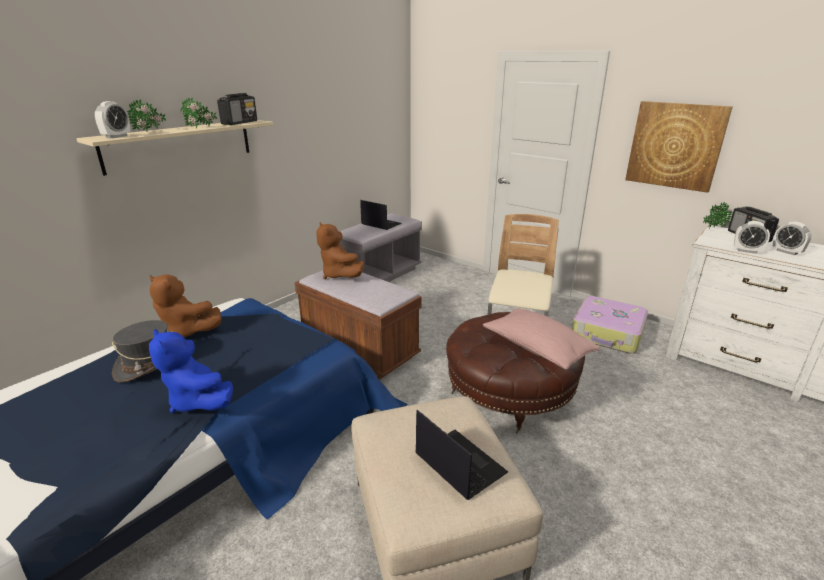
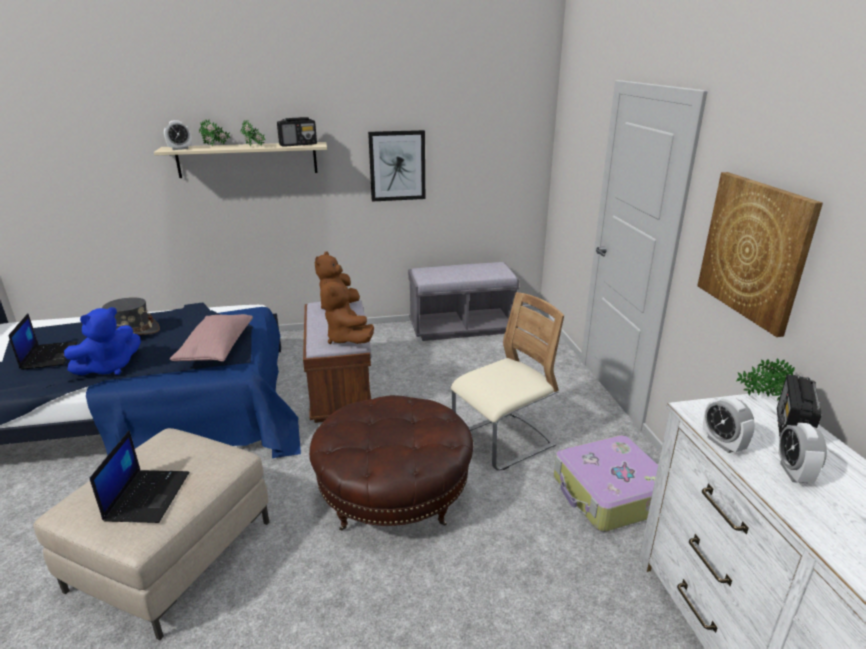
camera: 40 degrees right, 0 degrees up
brown plush toy [149,274,221,337] -> brown plush toy moved to [320,279,374,344]
blue plush toy [149,329,233,413] -> blue plush toy turned 135 degrees counterclockwise [64,307,141,376]
laptop [360,200,402,230] -> laptop moved to [8,314,78,370]
pink pillow [483,308,600,370] -> pink pillow moved to [170,314,253,362]
none -> picture [368,130,425,202]

